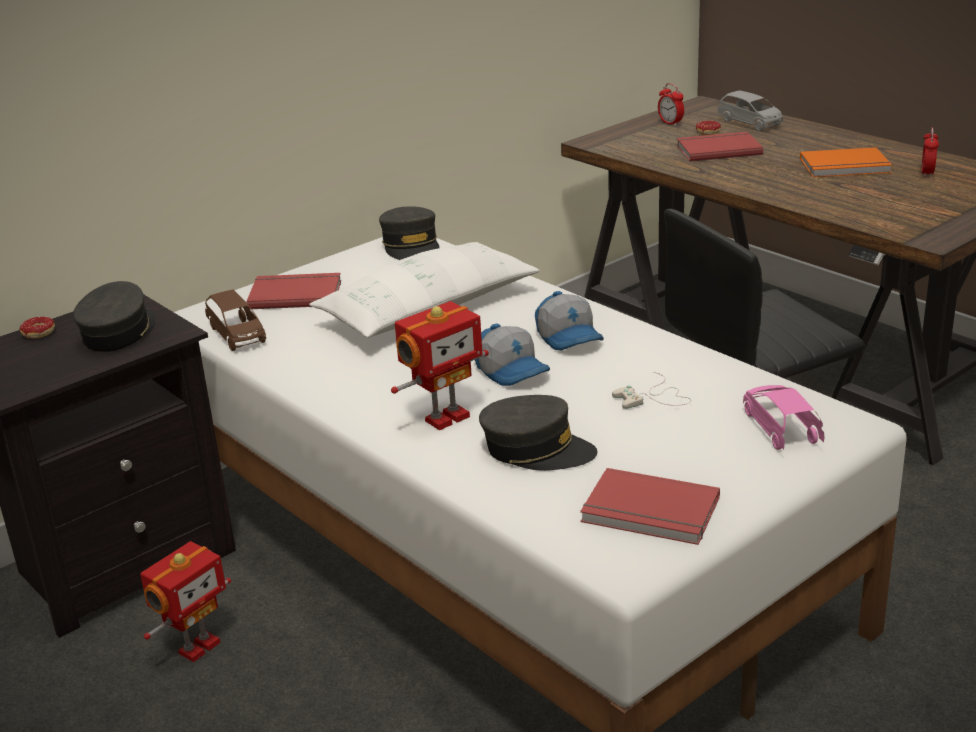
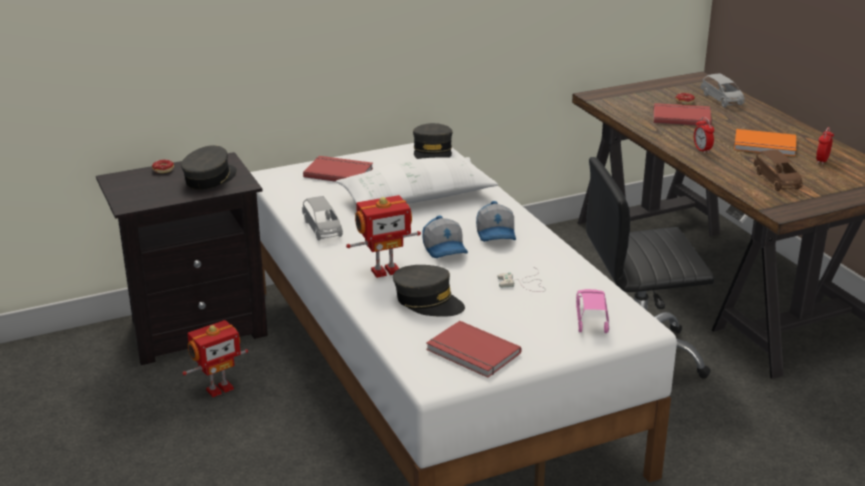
camera: 15 degrees right, 0 degrees up
brown toy car [205,290,266,351] -> brown toy car moved to [754,150,803,191]
alarm clock [658,83,684,126] -> alarm clock moved to [694,117,714,154]
none -> grey toy car [302,196,343,240]

